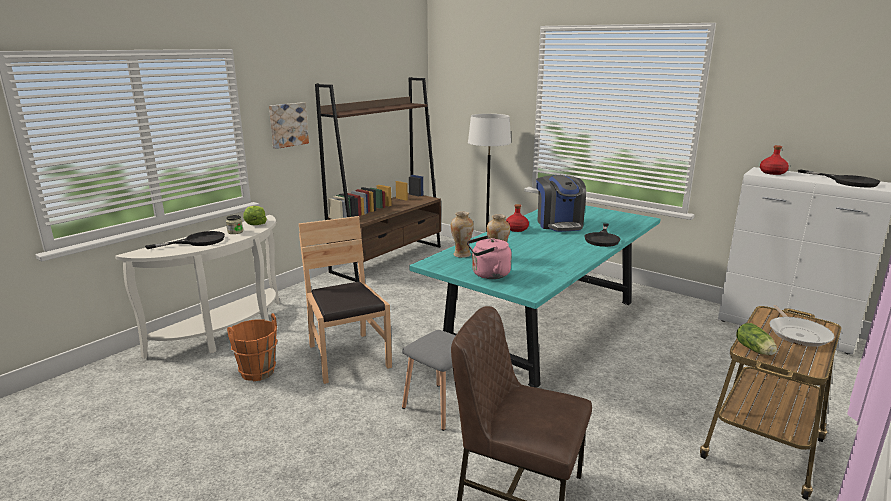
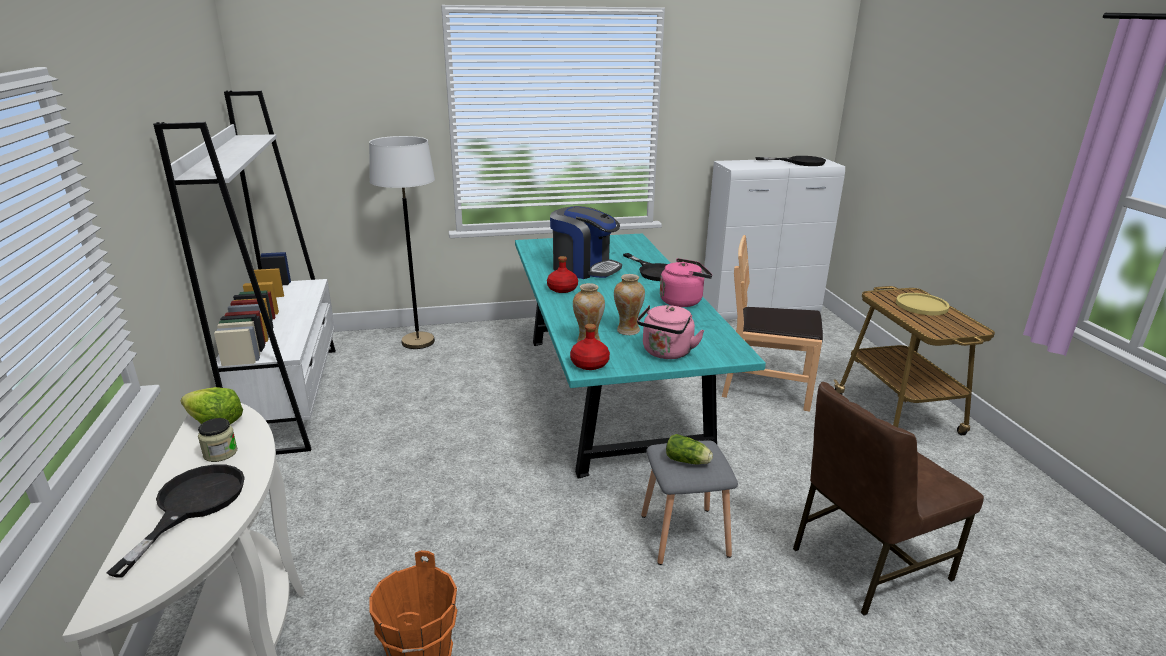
camera: 50 degrees left, 5 degrees up
picture [269,102,309,149] -> none
brown chair [299,216,392,384] -> brown chair moved to [722,235,823,412]
brown bookcase [315,77,441,282] -> white bookcase [153,91,336,455]
lettuce [736,323,777,355] -> lettuce moved to [666,434,713,464]
red bottle [760,145,789,175] -> red bottle moved to [570,324,610,370]
frying pan [769,305,834,347] -> yellow plate [896,293,949,316]
none -> pink kettle [660,258,712,307]

